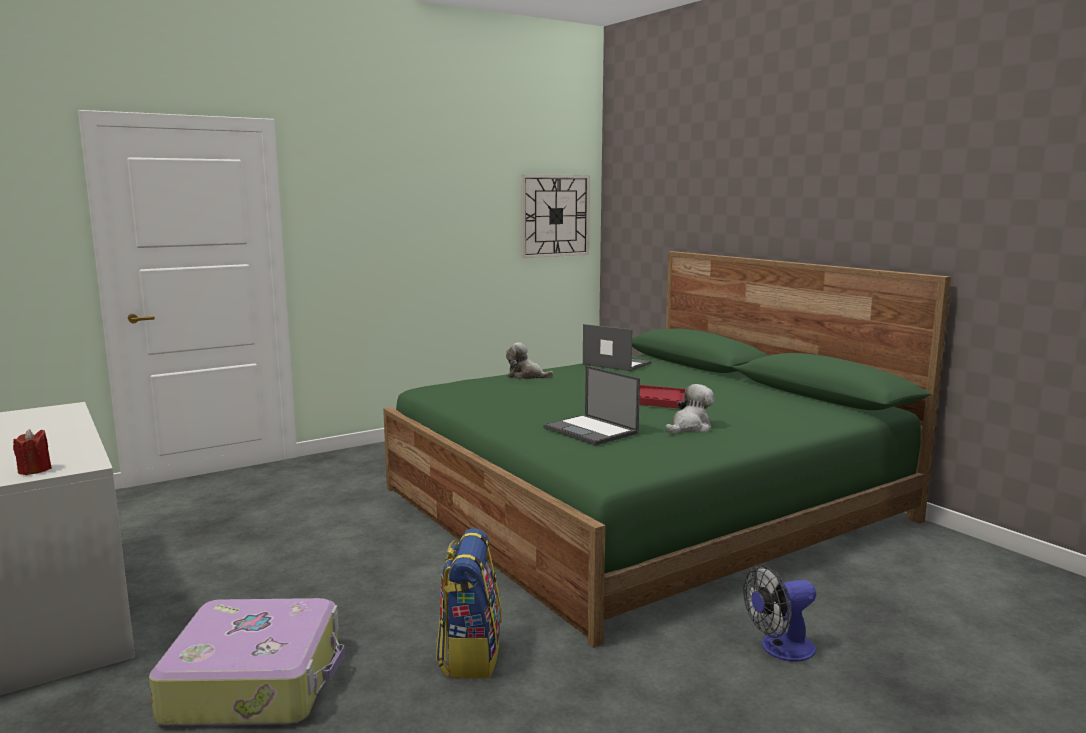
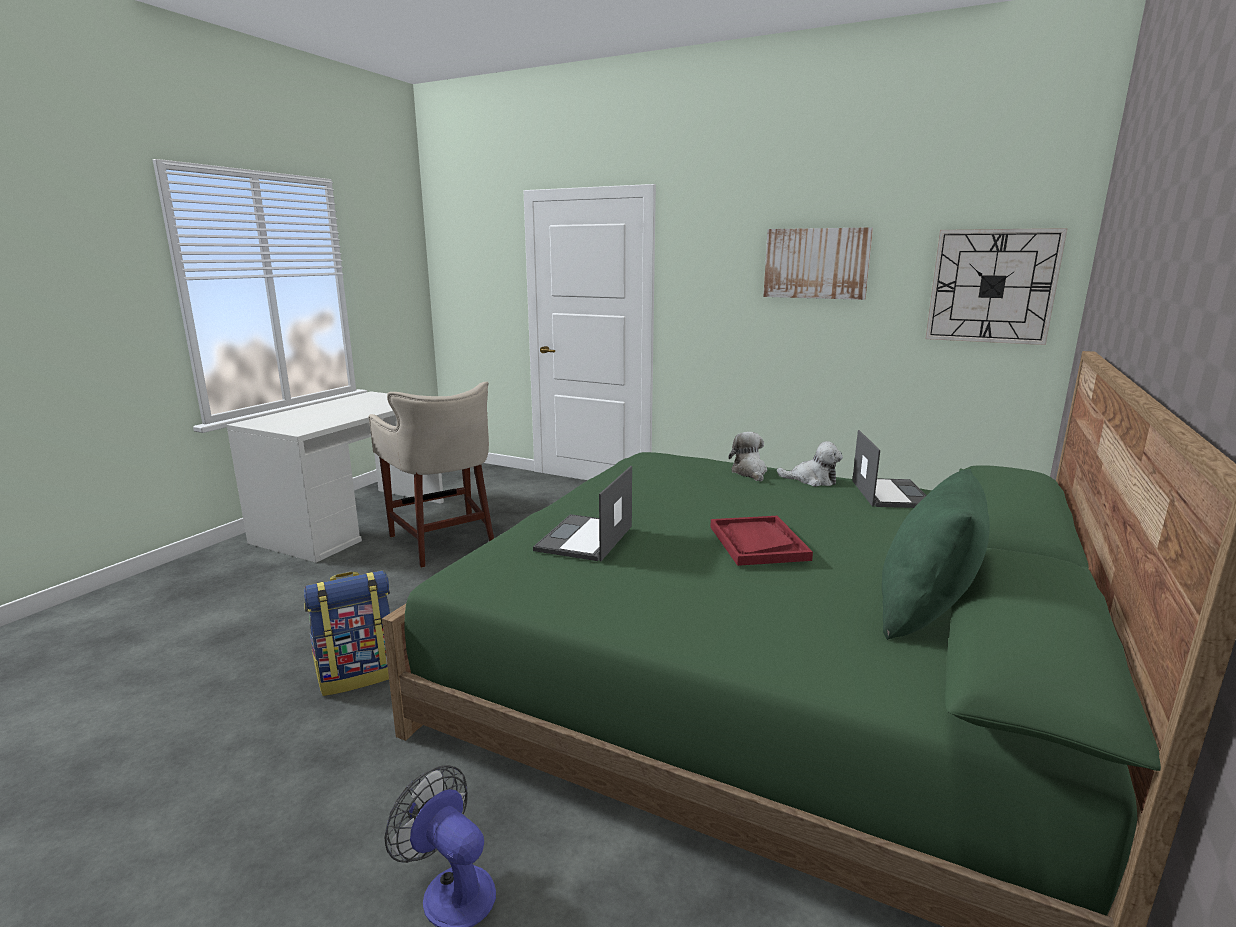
camera: 60 degrees right, 5 degrees up
red candle [13,429,52,475] -> none
suitcase [149,598,345,726] -> none
plush toy [665,384,714,434] -> plush toy moved to [777,441,843,486]
none -> beige stool [368,382,494,568]
none -> picture [763,227,873,300]
none -> green pillow [882,469,990,640]

